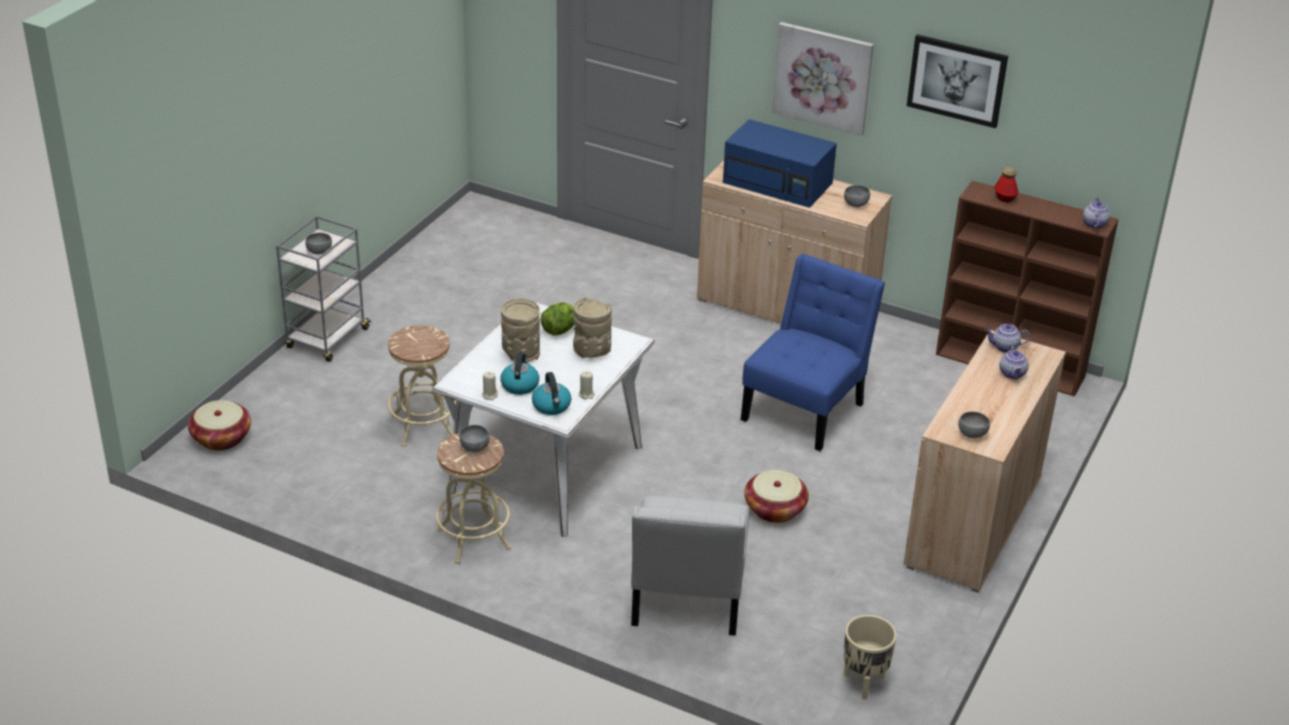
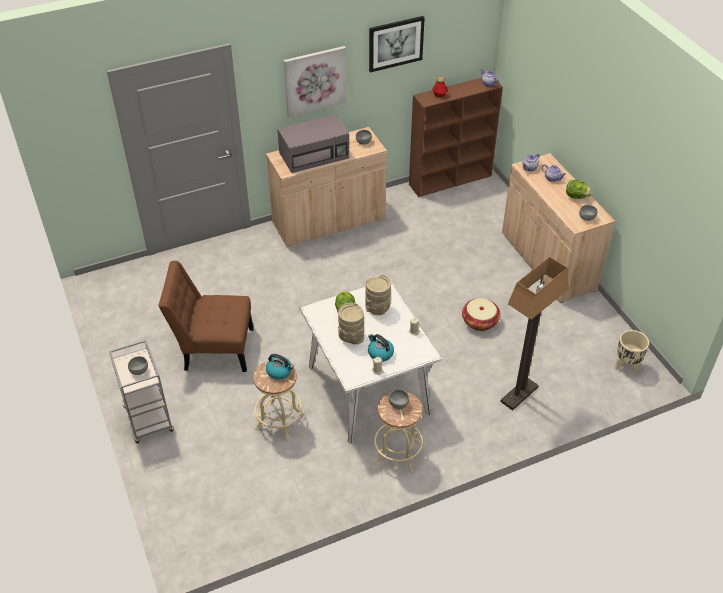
camera: 50 degrees left, 10 degrees up
basket [188,400,251,450] -> none
kettle [532,372,571,415] -> kettle moved to [266,354,294,380]
white chair [631,496,749,636] -> floor lamp [500,257,569,411]
blue microwave [723,119,837,208] -> grey microwave [277,114,349,173]
blue chair [741,254,885,451] -> none
none -> brown chair [159,261,254,372]
none -> lettuce [566,180,592,199]

